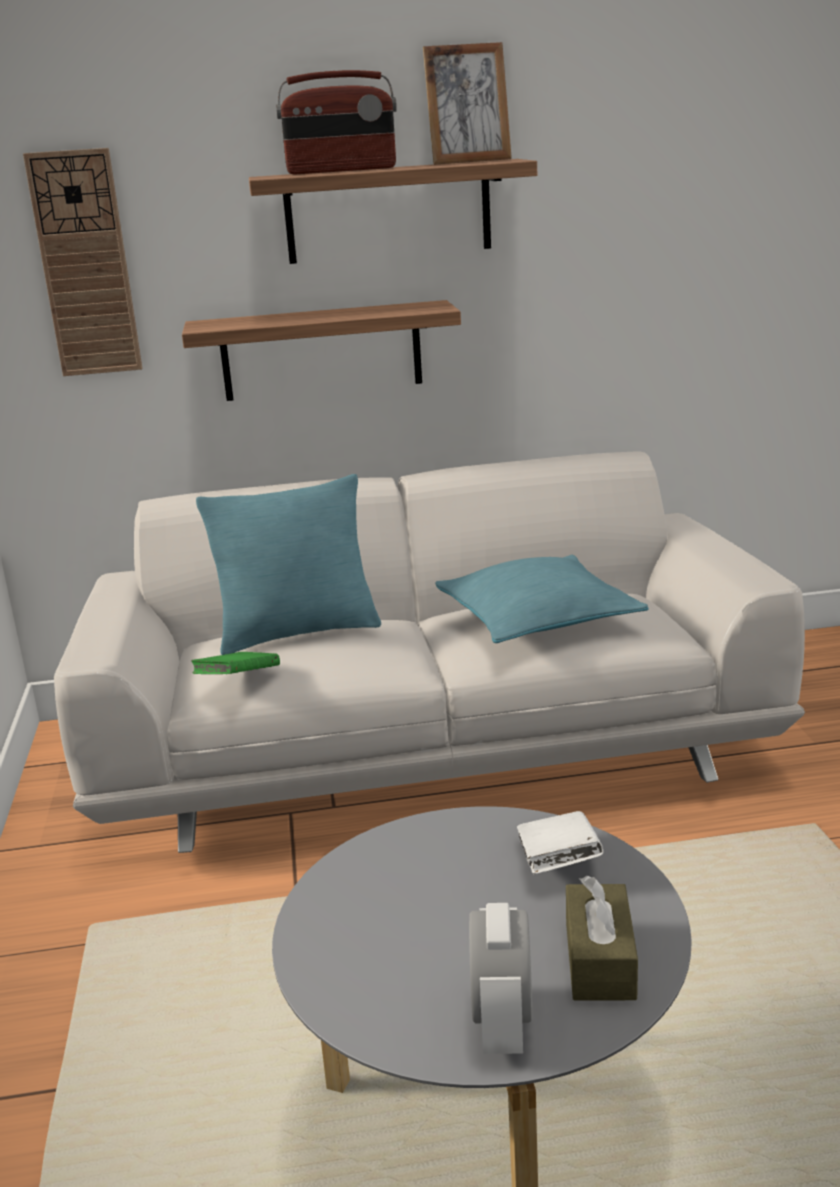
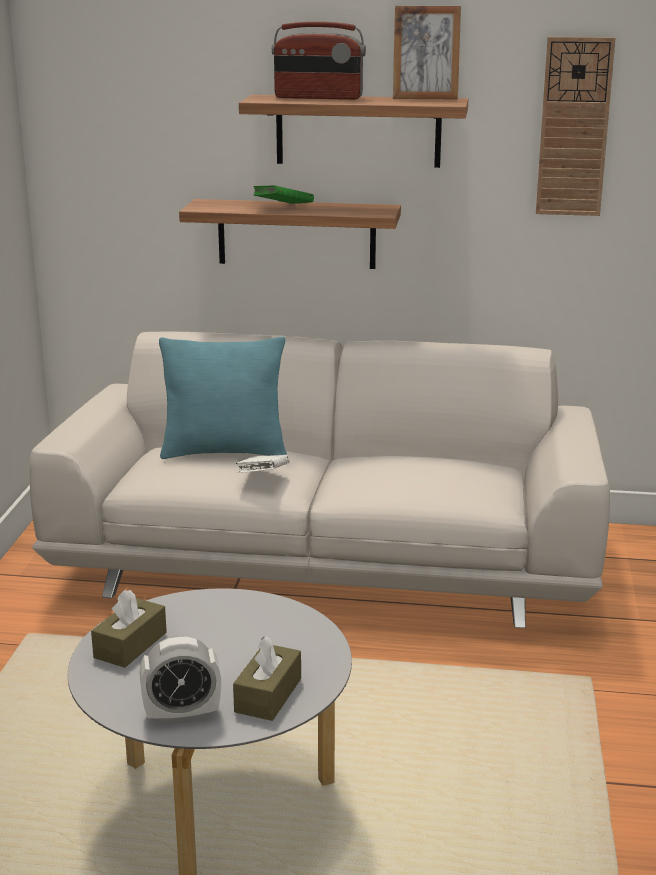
camera: 15 degrees right, 0 degrees up
wall clock [23,148,142,376] -> wall clock moved to [536,37,616,216]
green book [191,652,280,674] -> green book moved to [253,185,314,204]
turquoise pillow [435,555,649,643] -> none
alarm clock [469,903,532,1054] -> alarm clock turned 120 degrees counterclockwise [140,636,221,725]
white book [517,811,603,874] -> white book moved to [236,455,290,473]
none -> brown tissue box [91,589,167,668]

